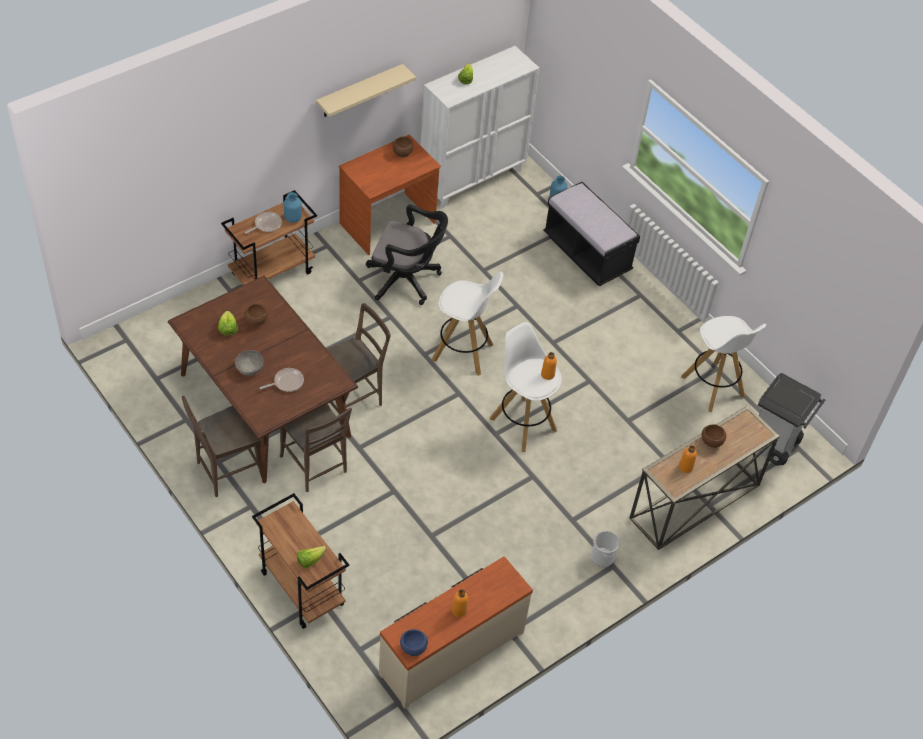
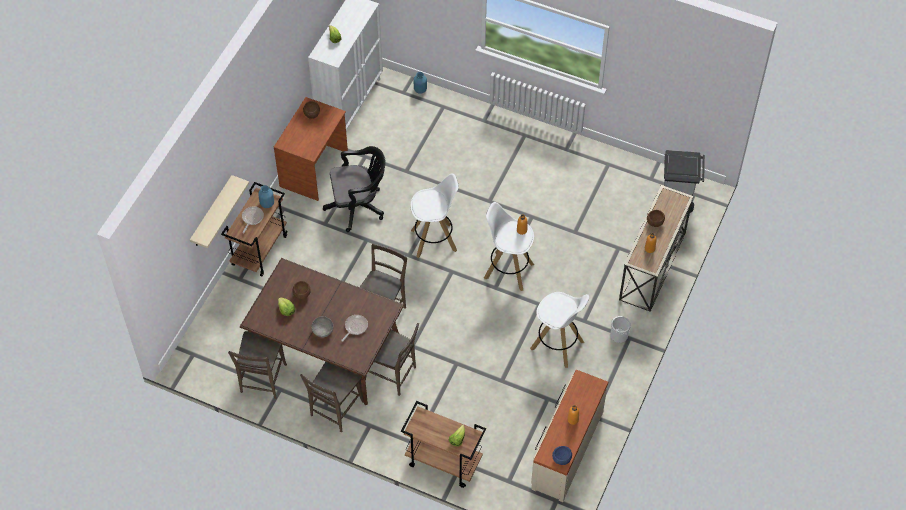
camera: 25 degrees left, 5 degrees up
beige shelf [316,64,416,117] -> beige shelf moved to [190,175,249,248]
black bench [543,182,640,286] -> none
white stool [681,316,766,412] -> white stool moved to [530,292,589,368]
none -> brown chair [228,331,287,399]

